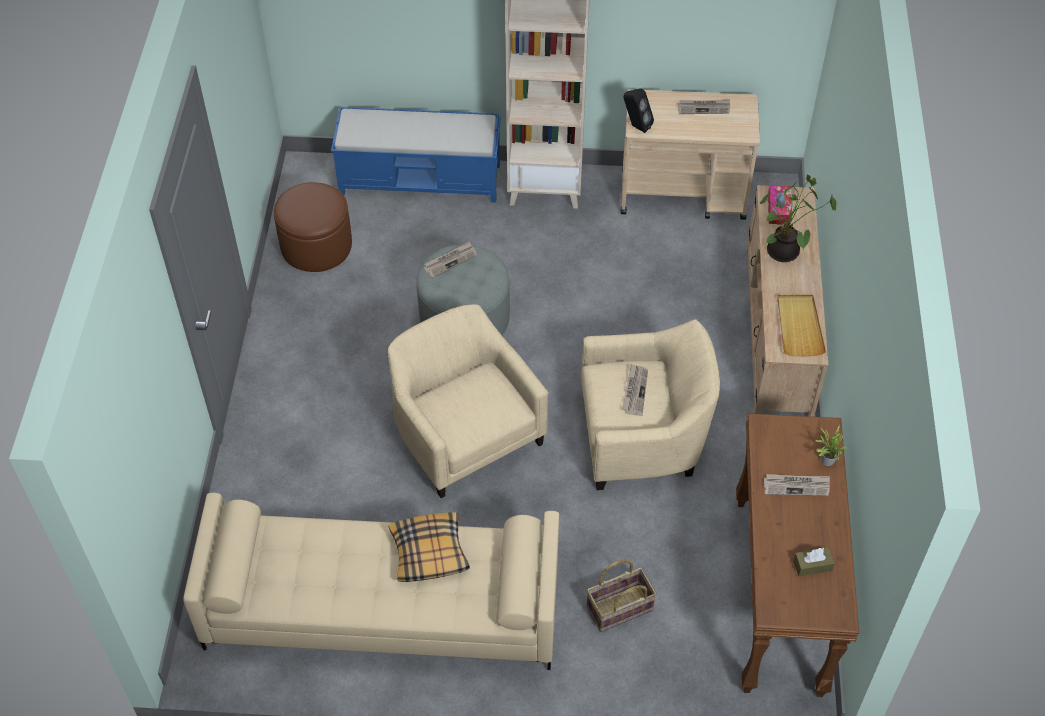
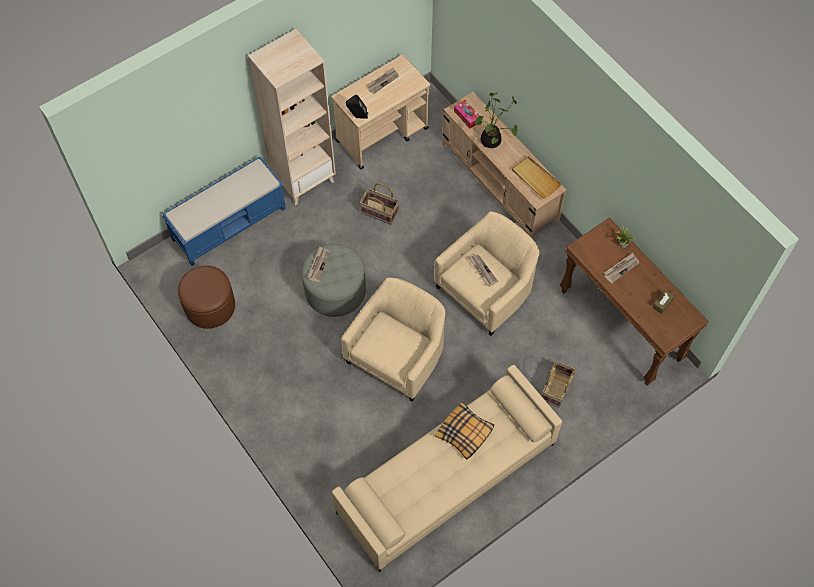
camera: 40 degrees left, 10 degrees up
beige armchair [388,304,548,498] -> beige armchair turned 105 degrees clockwise [341,278,446,402]
none -> basket [360,183,399,225]

